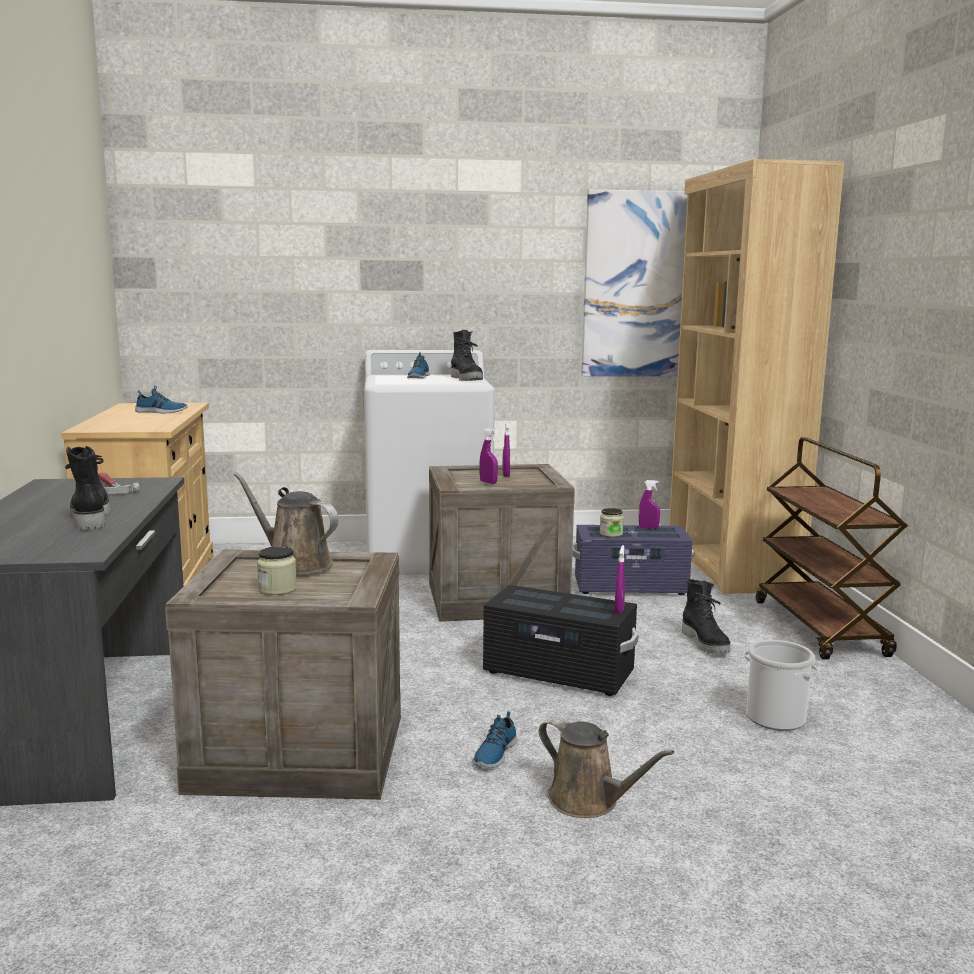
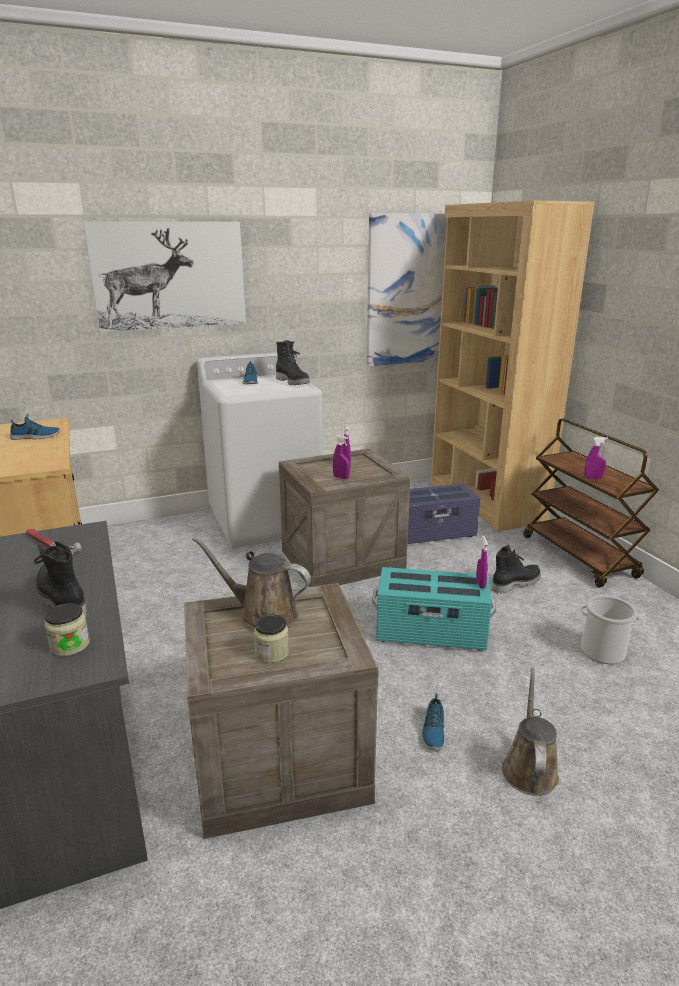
camera: 15 degrees left, 10 degrees up
black storage box [483,585,638,696] -> turquoise storage box [372,567,496,650]
brown watering can [539,717,674,818] -> brown watering can turned 105 degrees counterclockwise [502,667,559,796]
jar [600,508,624,537] -> jar moved to [45,603,90,656]
purple spray bottle [639,480,660,529] -> purple spray bottle moved to [584,437,608,479]
black boot [682,579,730,654] -> black boot turned 90 degrees counterclockwise [492,545,541,594]
none -> picture [84,221,246,332]

